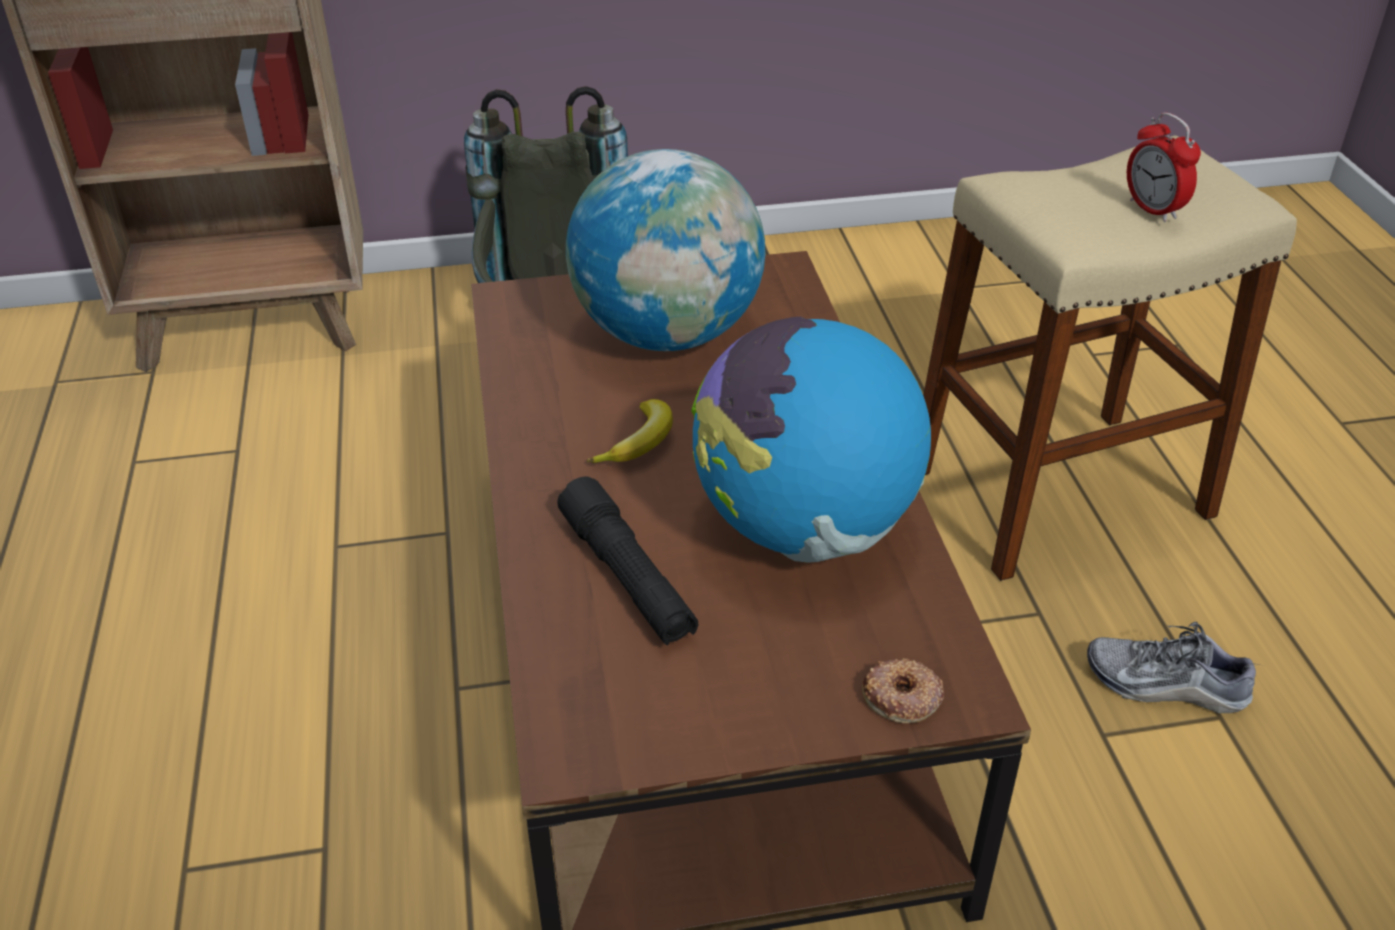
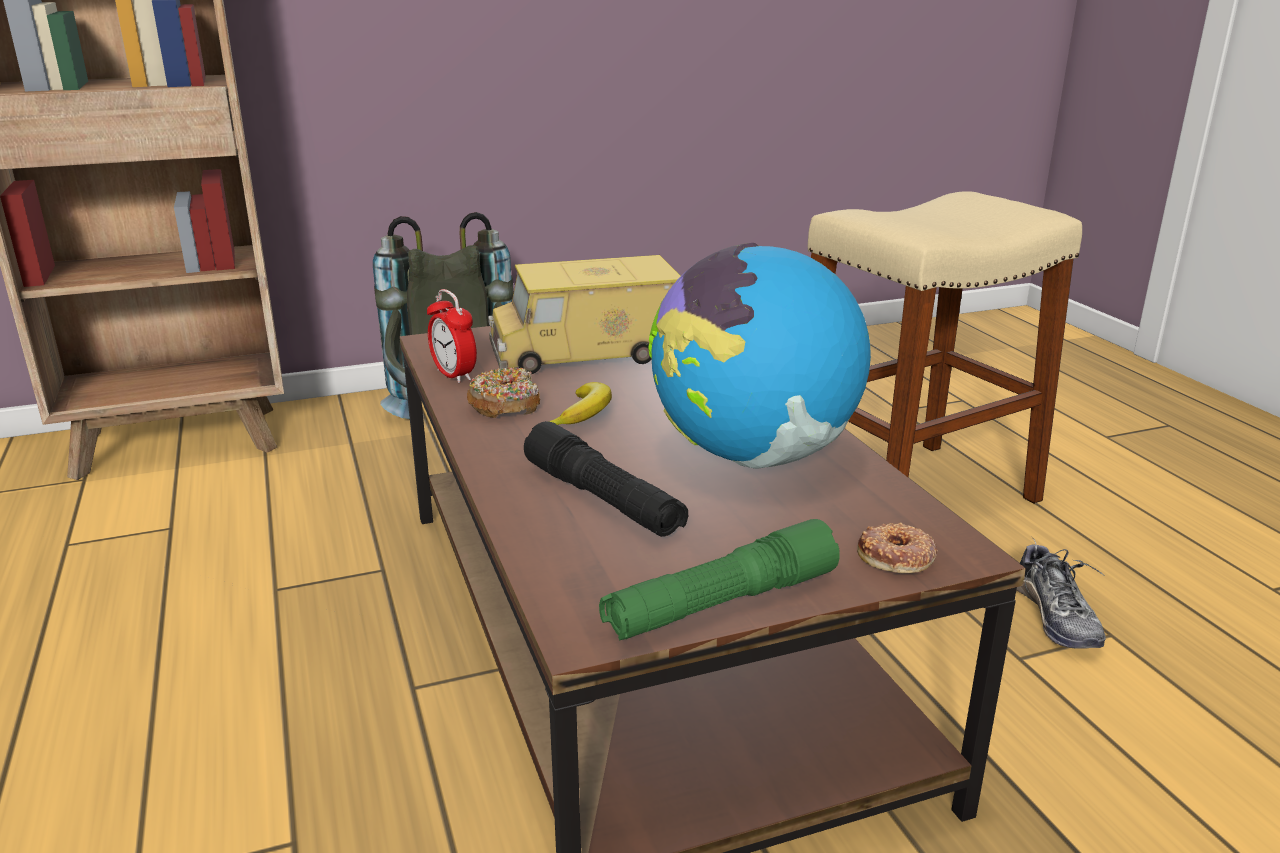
camera: 10 degrees left, 15 degrees down
globe [566,149,766,351] -> toy truck [488,255,681,374]
shoe [1087,622,1260,713] -> shoe turned 105 degrees counterclockwise [1017,537,1106,649]
alarm clock [1127,113,1201,222] -> alarm clock moved to [427,289,477,383]
none -> donut [467,367,540,418]
none -> green flashlight [599,519,840,641]

